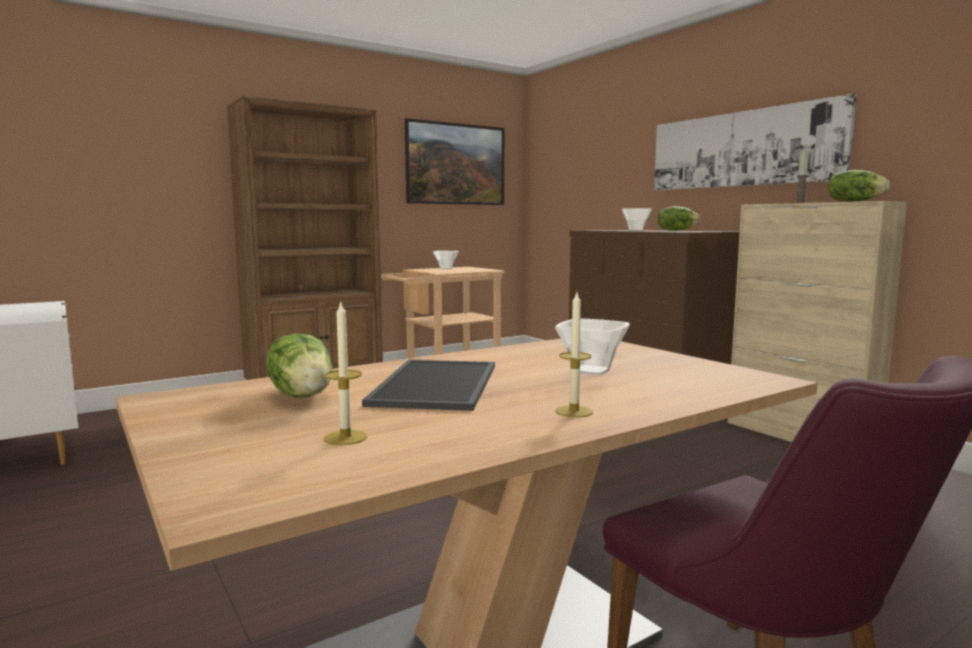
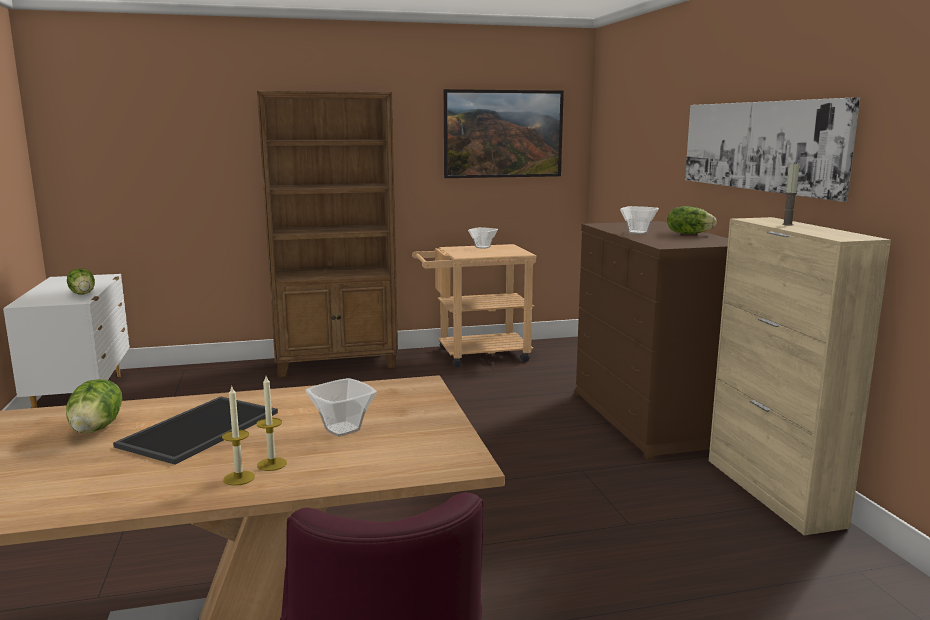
camera: 20 degrees right, 5 degrees up
candle [324,300,367,445] -> candle moved to [256,376,287,471]
lettuce [828,170,890,202] -> lettuce moved to [67,268,95,295]

